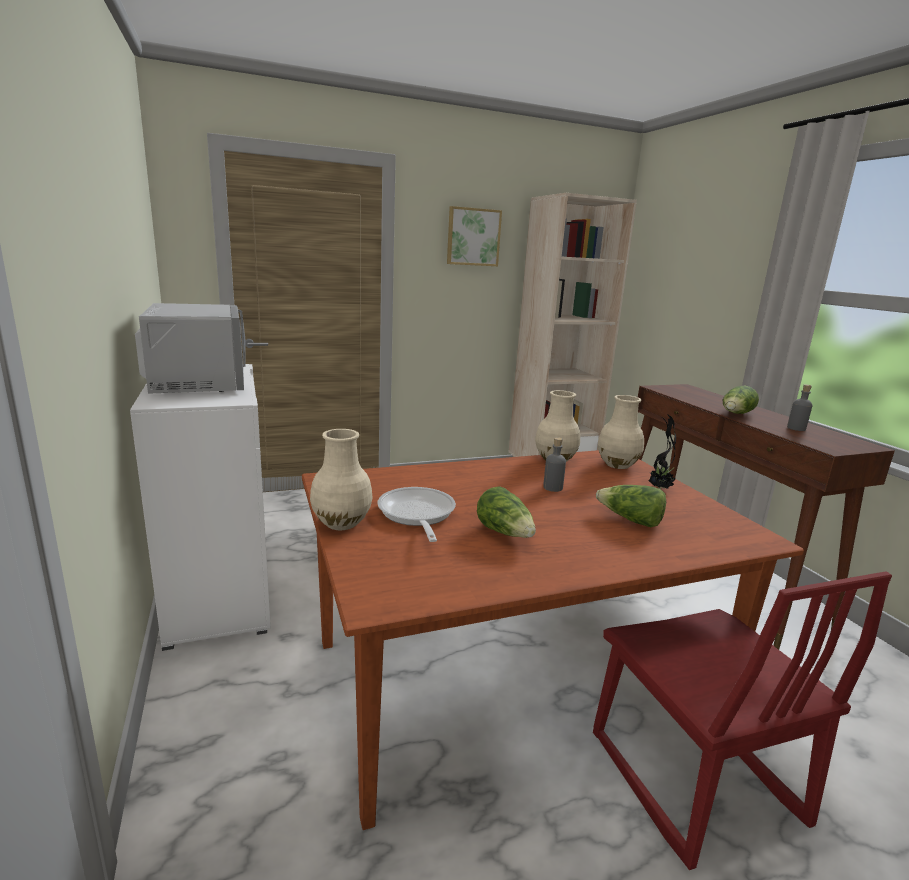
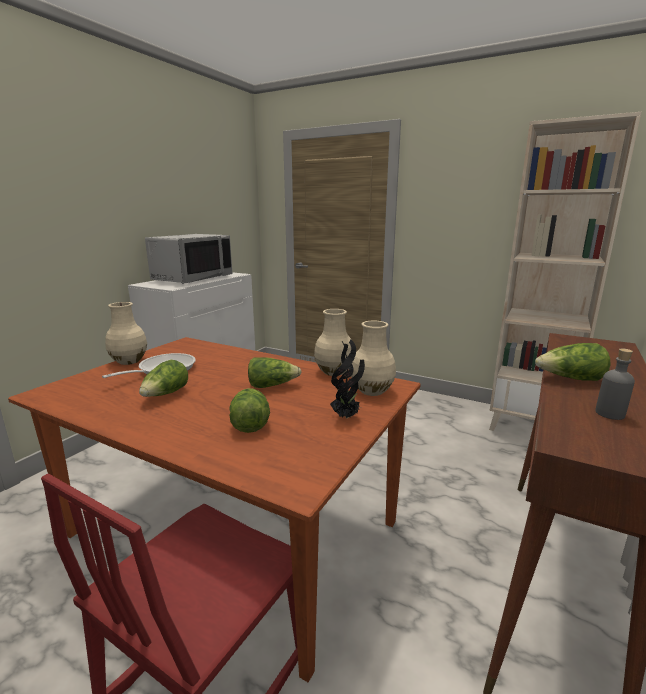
camera: 50 degrees right, 0 degrees up
picture [447,206,502,266] -> none
grey bottle [543,437,566,492] -> lettuce [248,357,302,388]

